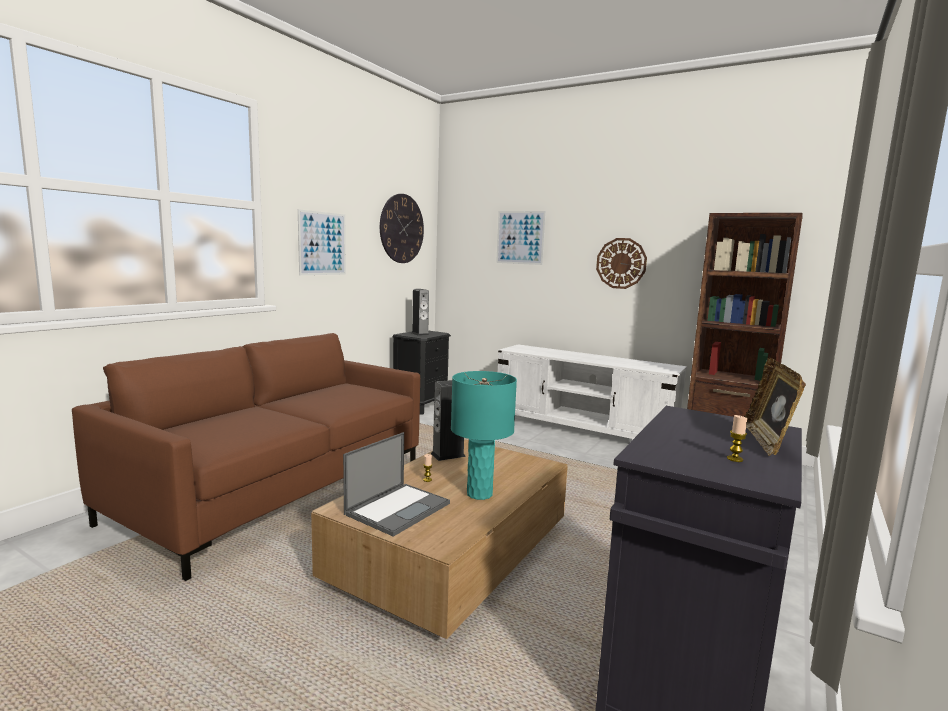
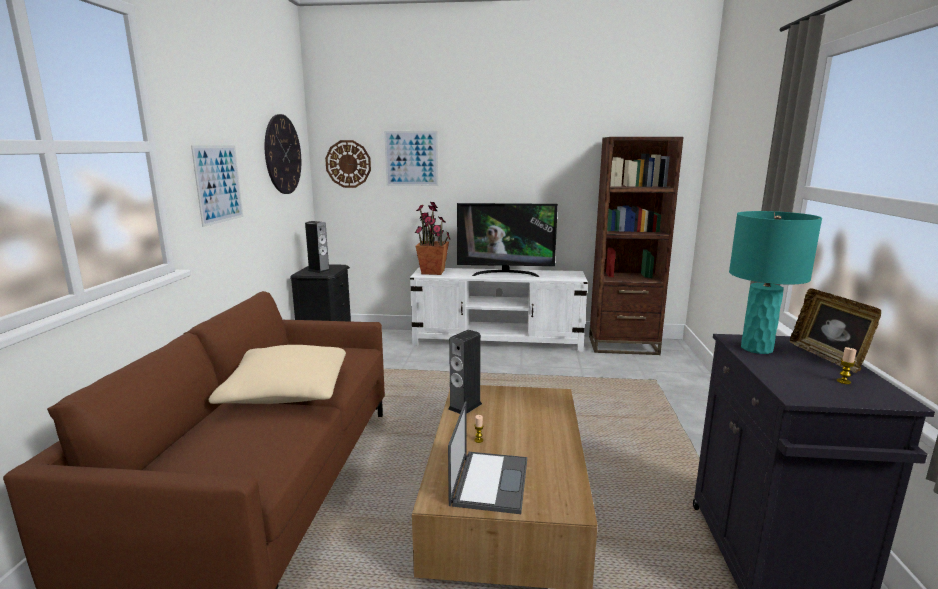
camera: 25 degrees left, 5 degrees up
turquoise table lamp [451,371,517,500] -> turquoise table lamp moved to [729,211,822,354]
wall clock [596,238,647,289] -> wall clock moved to [325,140,371,188]
none -> beige pillow [209,345,346,404]
none -> potted plant [415,202,451,275]
none -> television [457,203,558,277]

